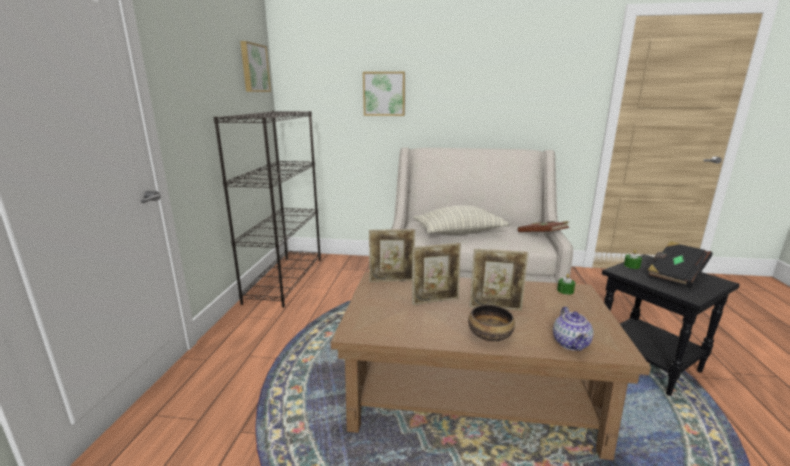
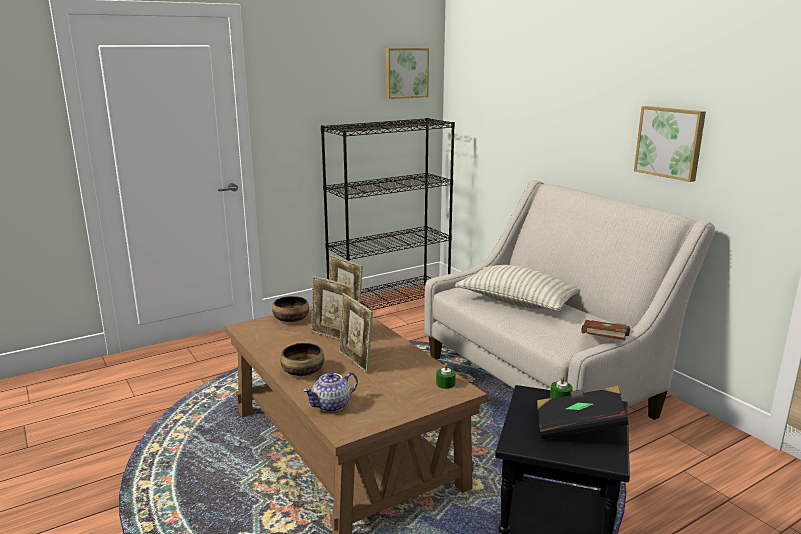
camera: 50 degrees right, 0 degrees up
picture [363,72,405,116] -> picture moved to [634,106,706,182]
none -> bowl [272,296,309,322]

